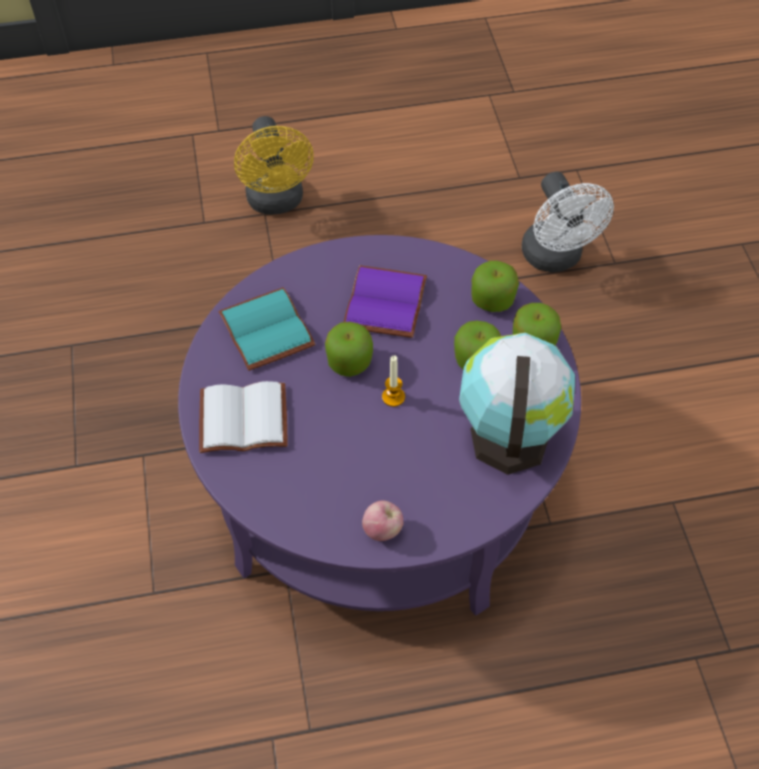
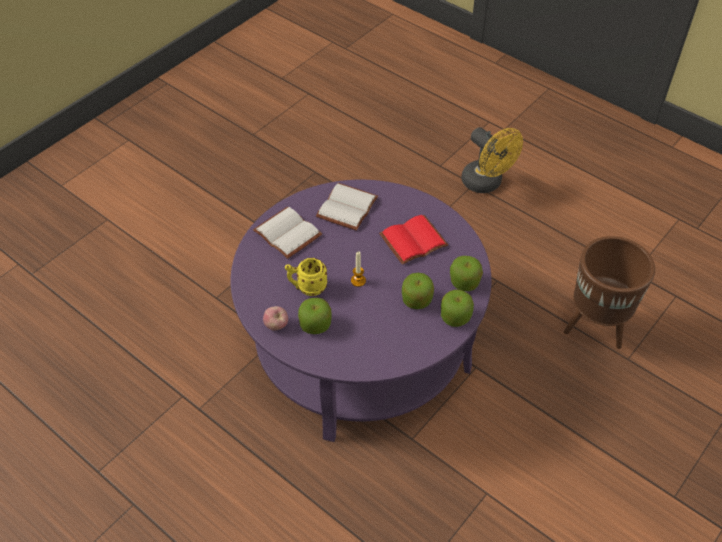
camera: 50 degrees right, 5 degrees down
turquoise book [218,287,315,371] -> white book [316,183,378,231]
yellow fan [234,116,314,215] -> yellow fan turned 75 degrees counterclockwise [461,127,523,193]
apple [325,322,373,377] -> apple moved to [298,298,331,334]
purple book [344,265,427,338] -> red book [379,215,448,265]
globe [459,333,575,475] -> none
white fan [522,172,614,272] -> brown planter [564,236,655,349]
none -> yellow mug [285,258,327,296]

